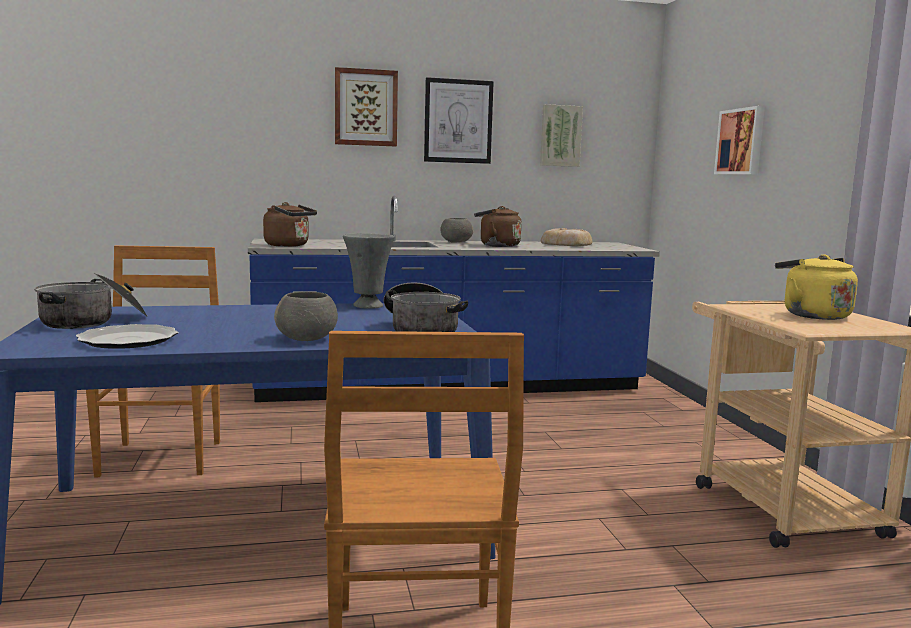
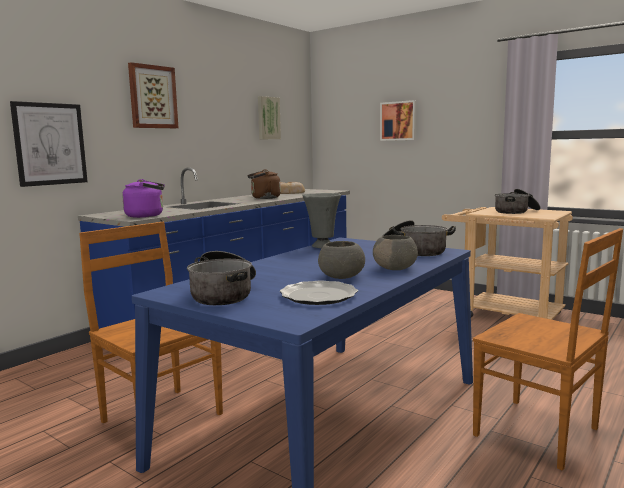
camera: 40 degrees left, 0 degrees up
brown kettle [263,202,317,247] -> purple kettle [122,179,165,218]
picture [424,77,494,164] -> picture moved to [10,101,88,187]
grey bowl [440,218,473,243] -> grey bowl moved to [318,241,365,279]
yellow kettle [775,254,858,320] -> cooking pot [495,189,541,214]

